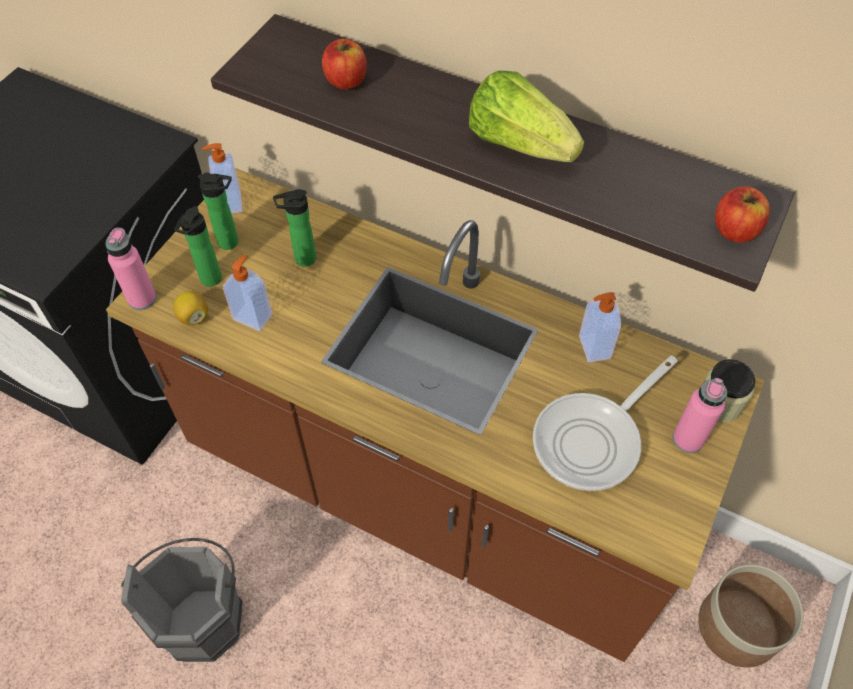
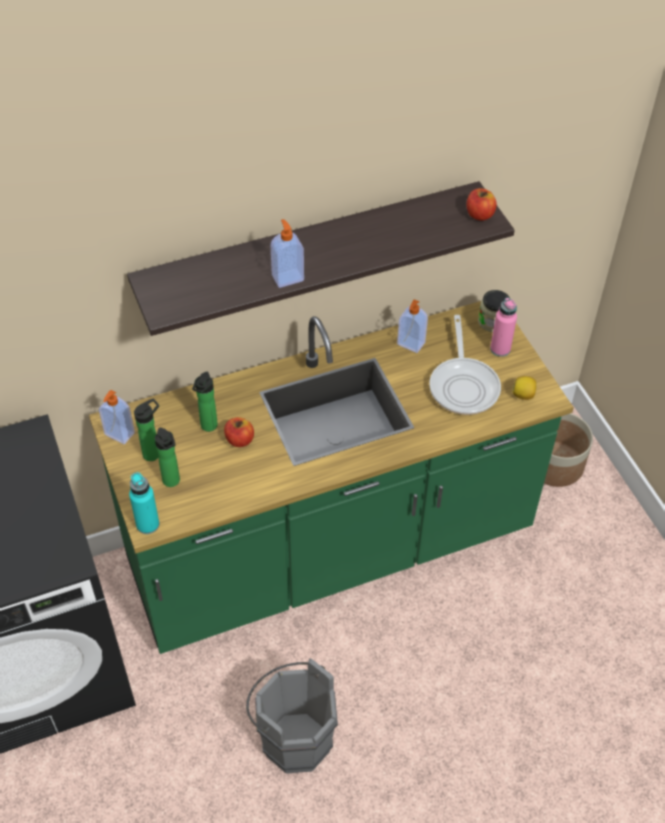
camera: 50 degrees left, 5 degrees down
pink bottle [105,228,157,310] -> turquoise bottle [129,472,159,534]
brown counter [106,168,765,662] -> green counter [89,301,574,654]
lemon [174,291,208,325] -> lemon moved to [512,376,537,400]
soap dispenser [223,254,272,331] -> soap dispenser moved to [270,219,304,288]
apple [322,39,367,89] -> apple moved to [224,417,254,447]
lettuce [469,71,584,162] -> none

